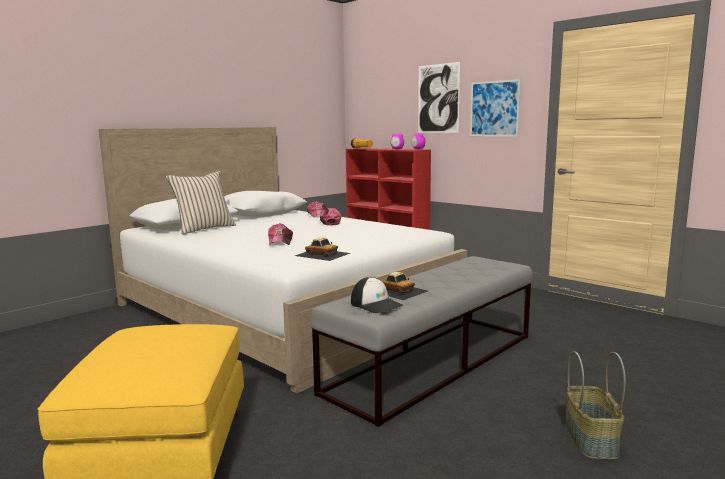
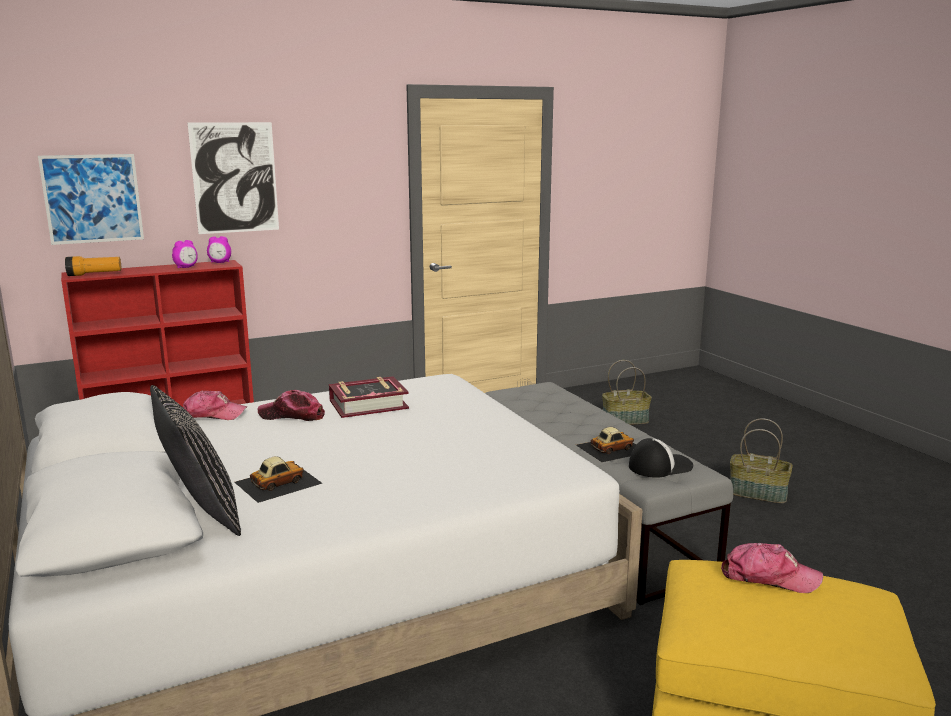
camera: 70 degrees left, 5 degrees up
beige pillow [166,171,236,235] -> black pillow [150,385,241,536]
cap [268,223,293,245] -> cap moved to [721,543,823,593]
toy car [295,238,350,261] -> toy car moved to [235,456,322,503]
picture [470,79,521,136] -> picture moved to [38,154,144,245]
none -> book [329,376,409,418]
none -> basket [602,360,652,425]

